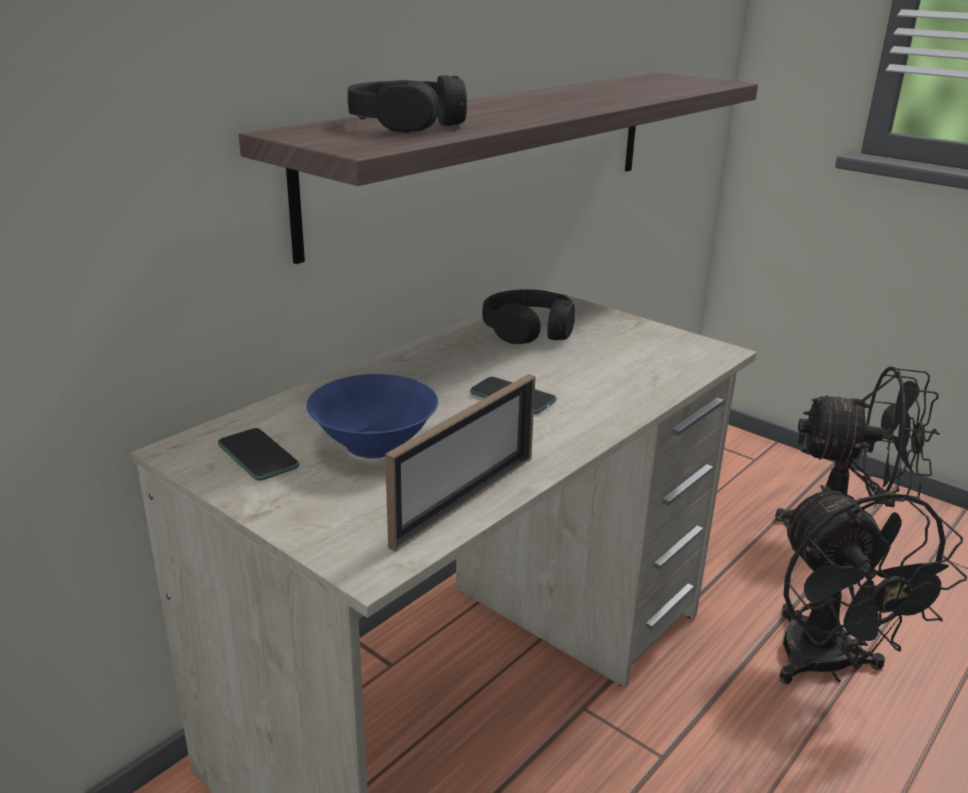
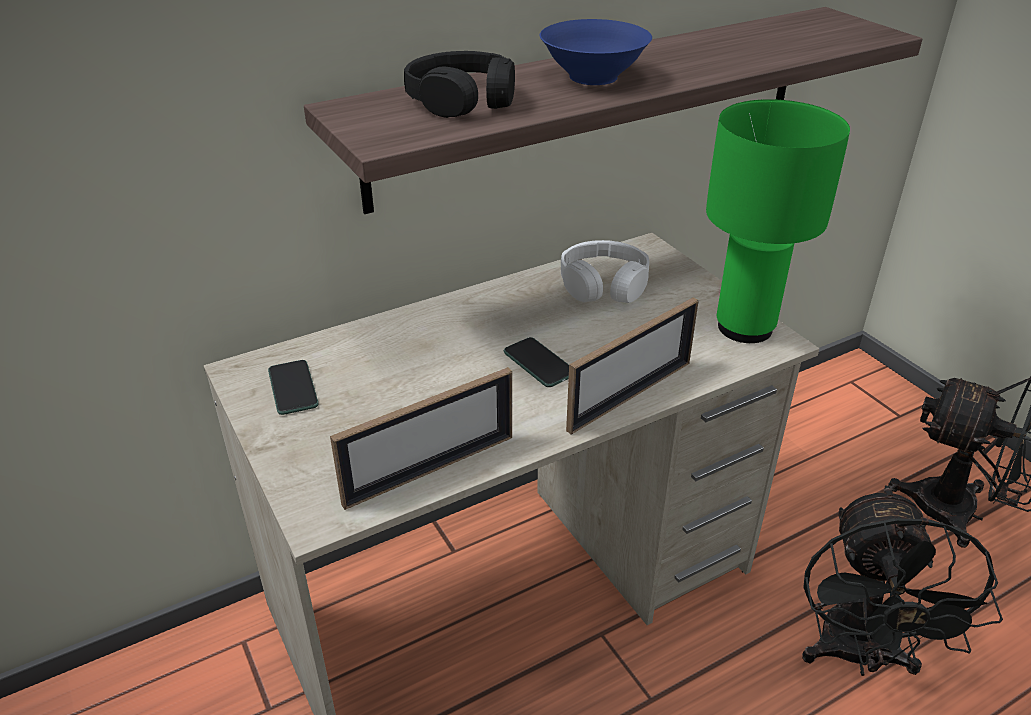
camera: 20 degrees right, 10 degrees up
blue bowl [306,374,438,458] -> blue bowl moved to [540,19,652,85]
black headphones [482,289,576,344] -> white headphones [561,240,649,303]
none -> picture frame [566,297,698,435]
none -> green table lamp [706,99,850,343]

